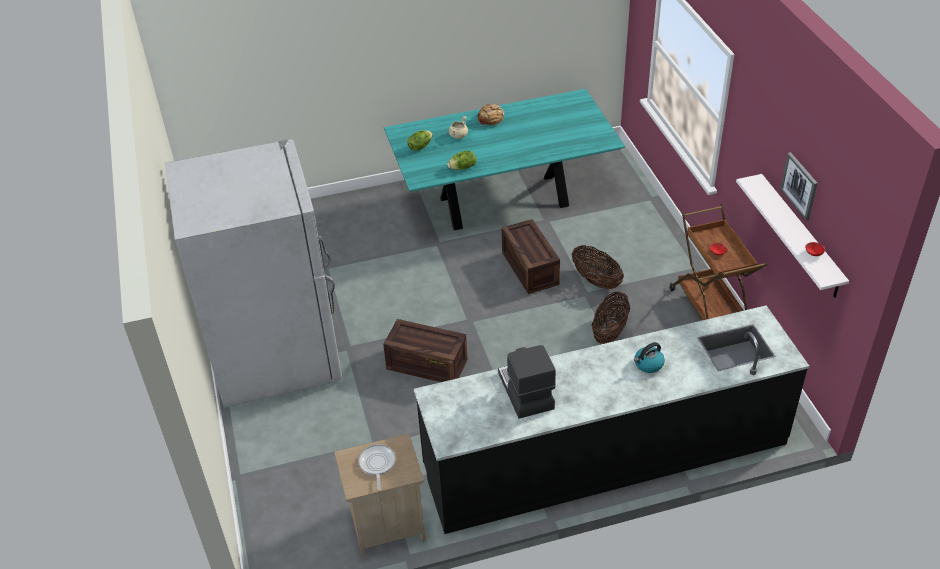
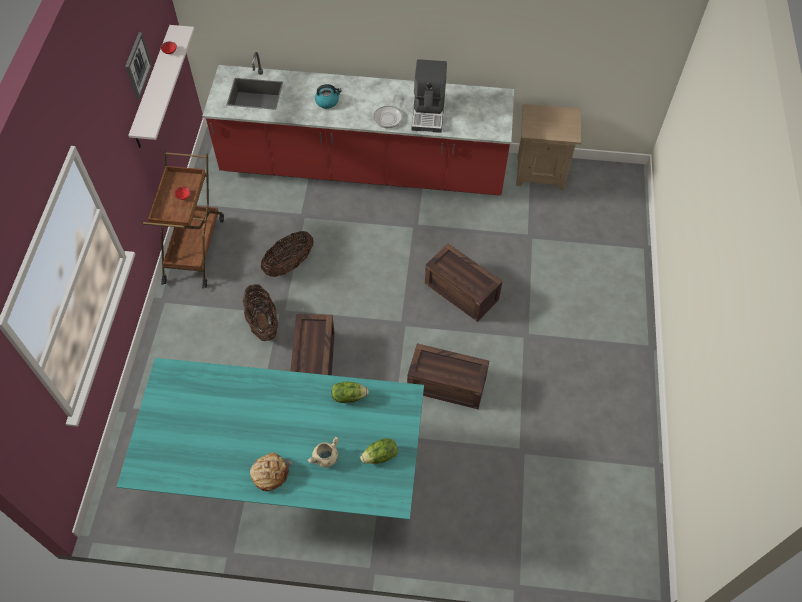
camera: 160 degrees left, 15 degrees up
white fridge [165,140,342,408] -> none
frying pan [358,444,396,491] -> frying pan moved to [374,94,402,128]
black counter [414,305,809,534] -> red counter [202,52,514,195]
none -> crate [407,343,489,409]

